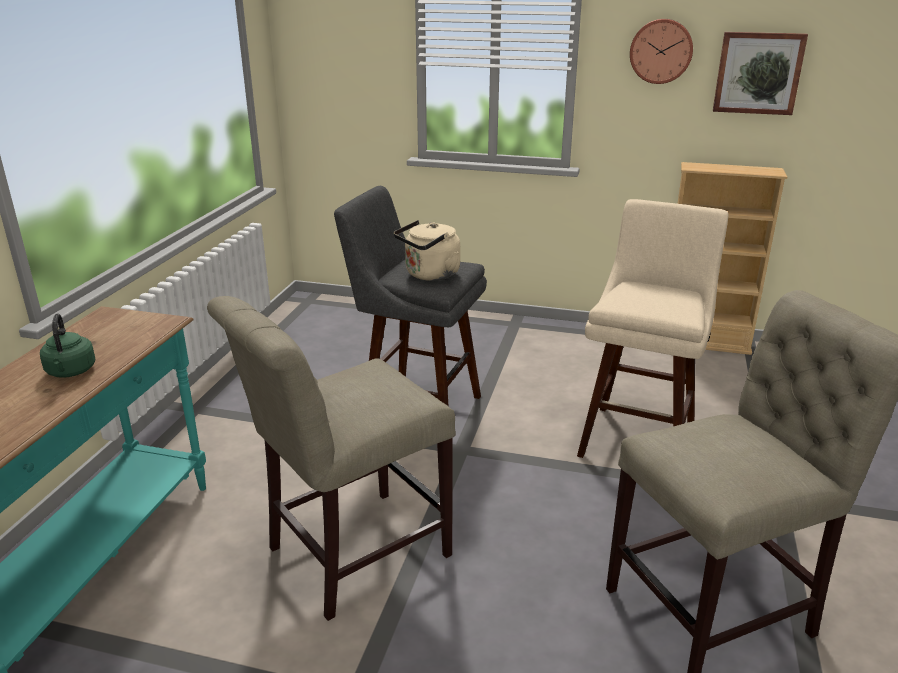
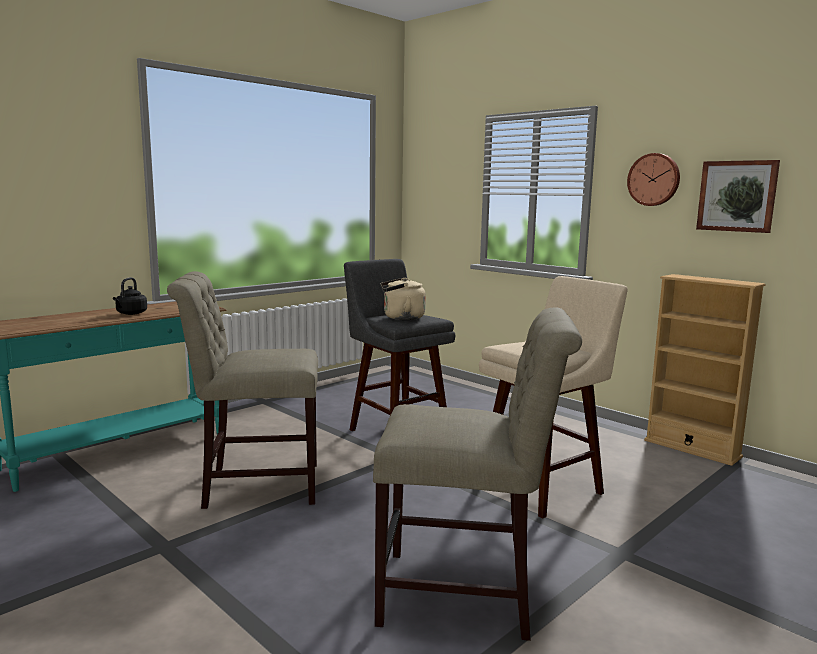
camera: 30 degrees right, 15 degrees down
green kettle [40,314,96,378] -> black kettle [113,277,147,315]

